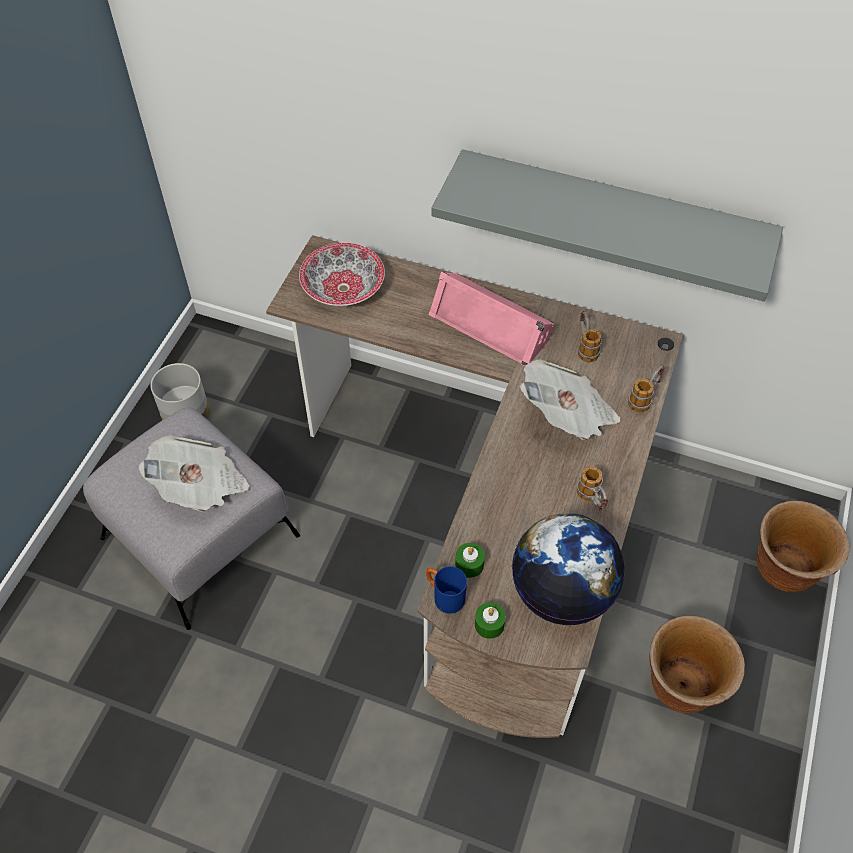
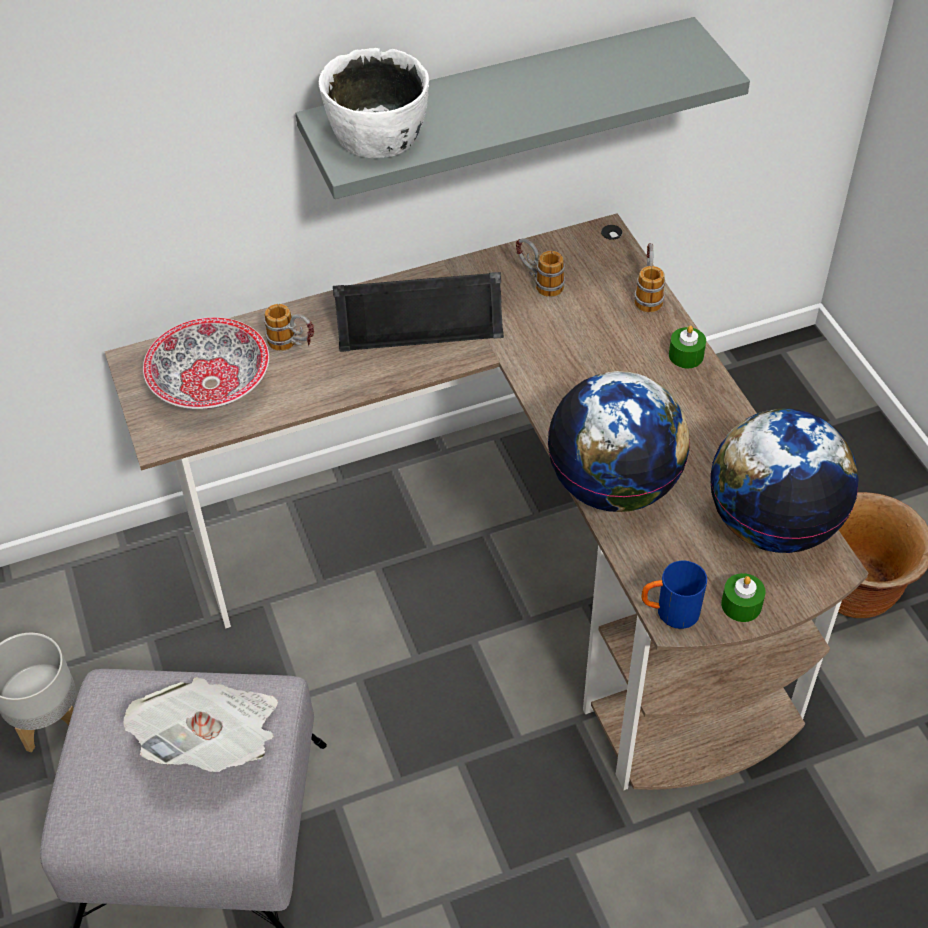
camera: 40 degrees left, 5 degrees down
pink speaker [428,272,555,366] -> black speaker [333,272,504,352]
green candle [455,543,485,578] -> green candle moved to [669,325,706,368]
newspaper [520,359,620,440] -> none
mug [577,466,608,511] -> mug moved to [264,304,314,351]
brown planter [757,500,849,592] -> none
none -> white bowl [319,48,429,158]
none -> globe [547,371,690,512]

